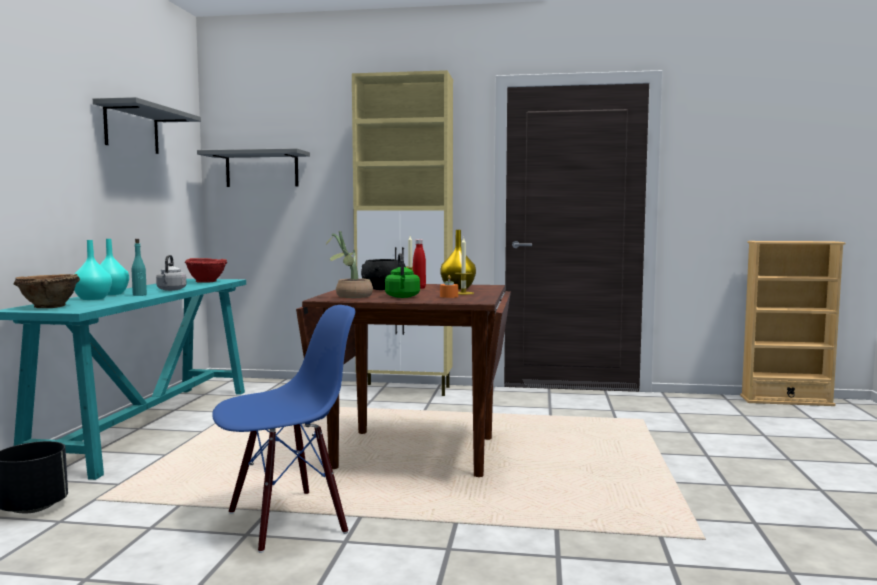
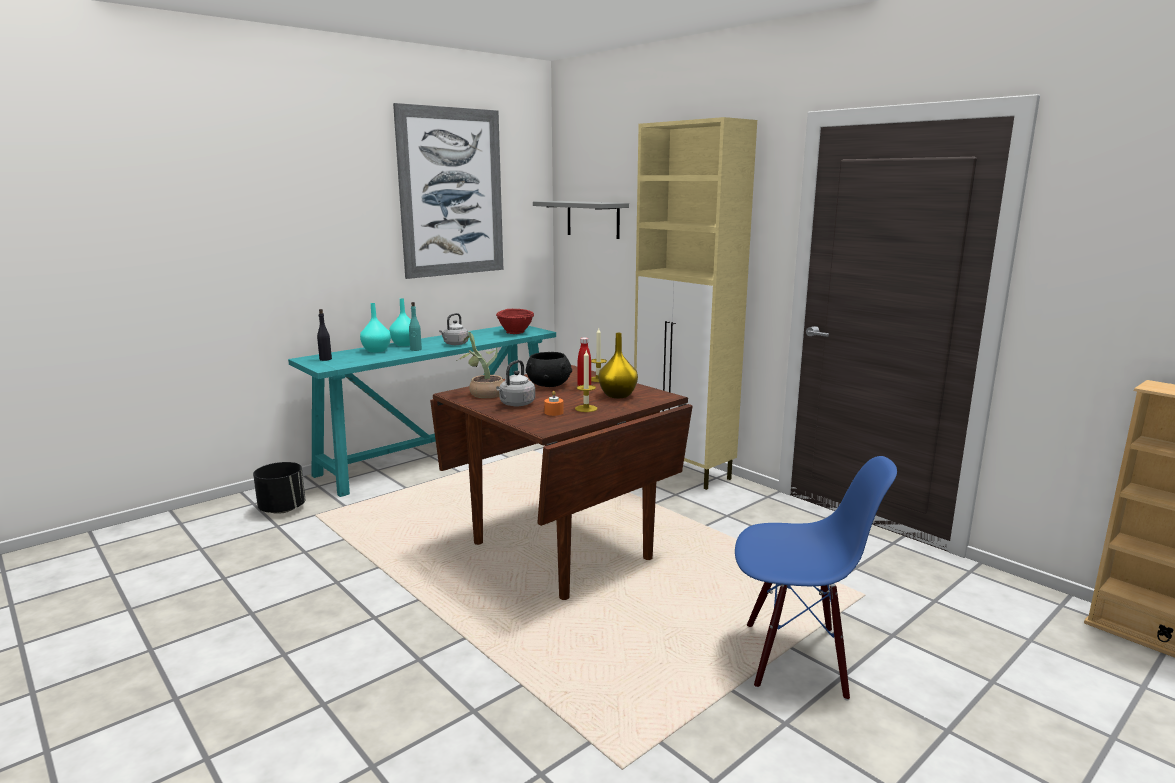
camera: 40 degrees right, 10 degrees up
brown bowl [13,274,80,308] -> black bottle [317,309,332,361]
grey shelf [93,97,201,154] -> picture [393,103,503,279]
blue chair [212,305,355,553] -> blue chair moved to [735,456,897,701]
green kettle [385,253,420,298] -> grey kettle [496,360,535,407]

